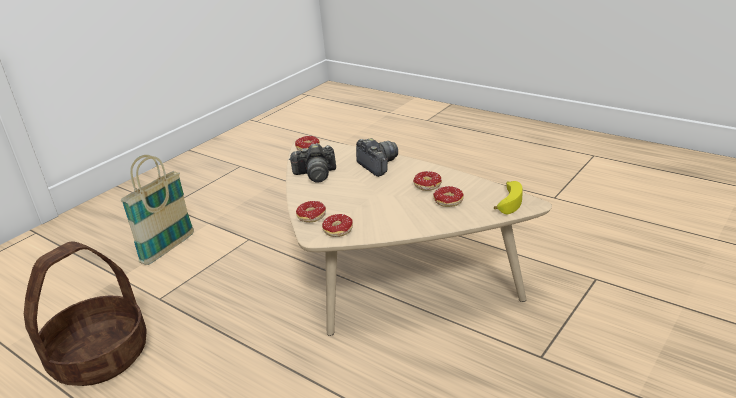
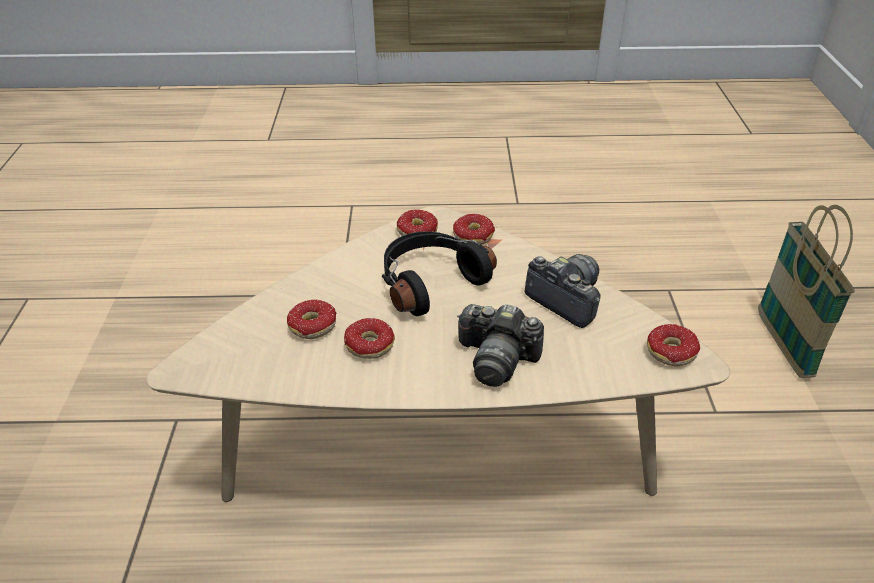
camera: 140 degrees right, 10 degrees up
basket [24,241,147,386] -> none
camera [290,143,336,182] -> camera turned 90 degrees clockwise [524,254,600,328]
banana [494,181,523,214] -> none
none -> black headphones [382,231,497,316]

